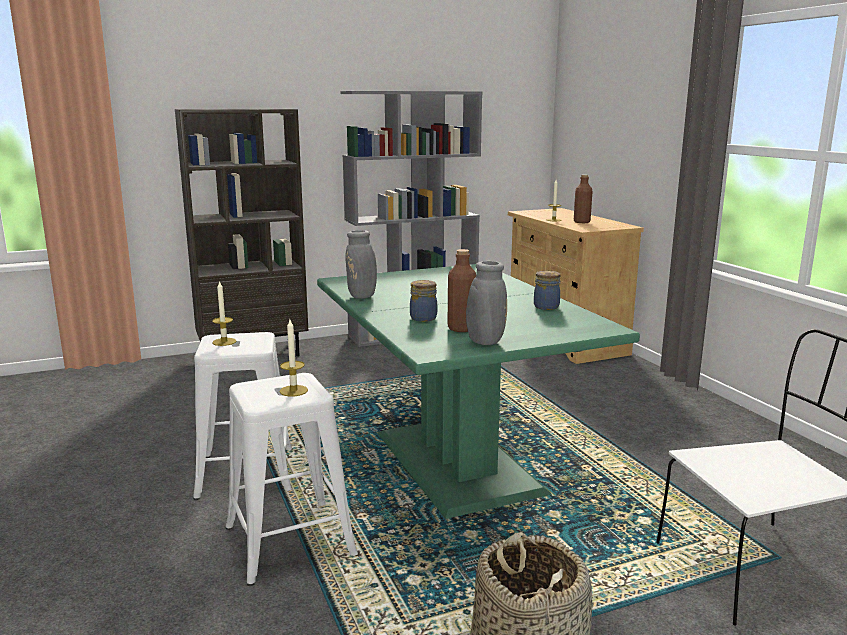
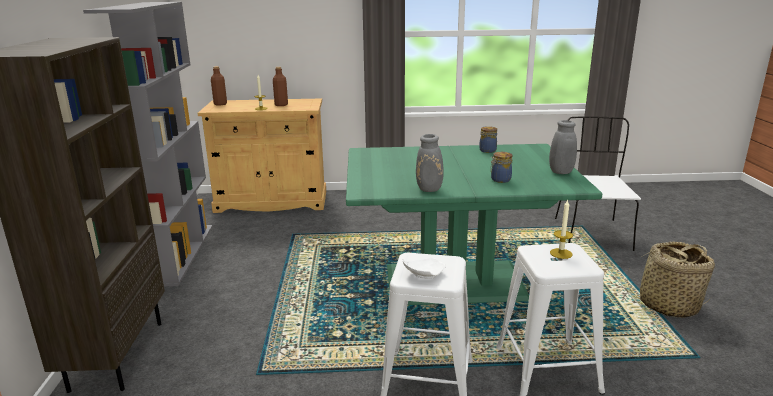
camera: 70 degrees left, 5 degrees up
candle [212,280,237,346] -> white plate [403,258,446,279]
brown bottle [448,249,476,332] -> brown bottle moved to [211,66,227,106]

